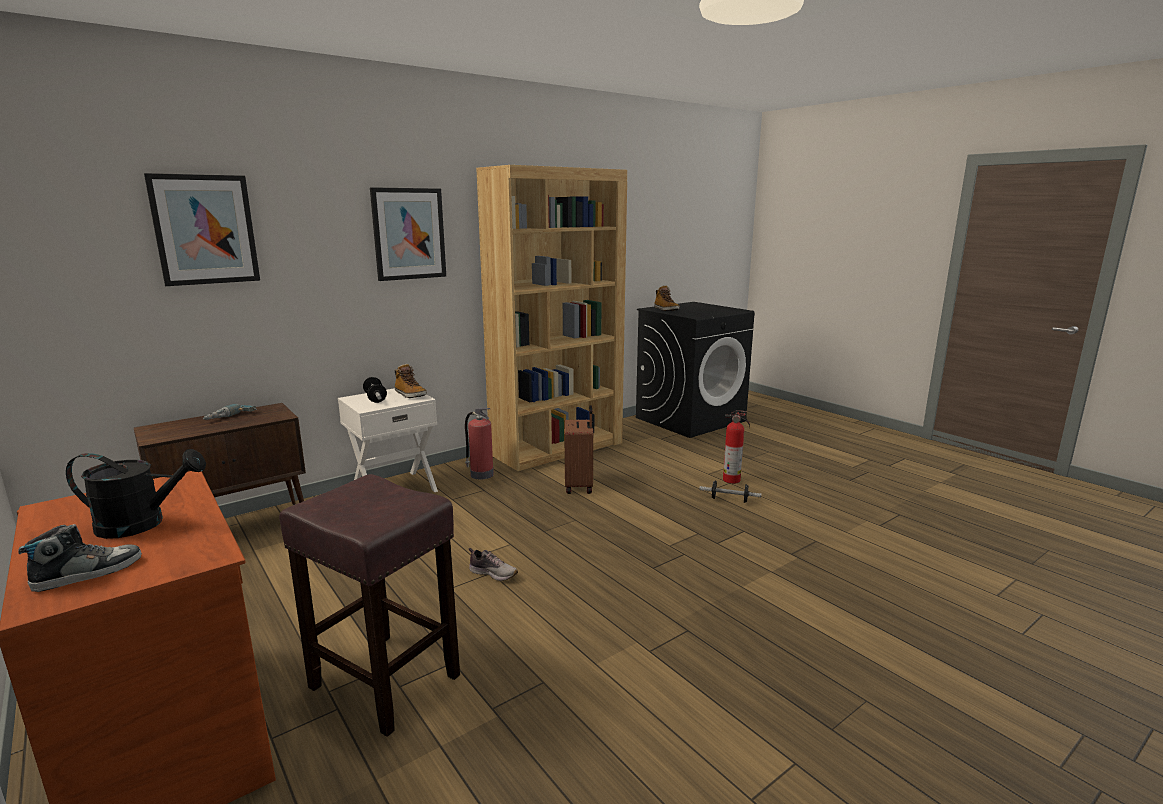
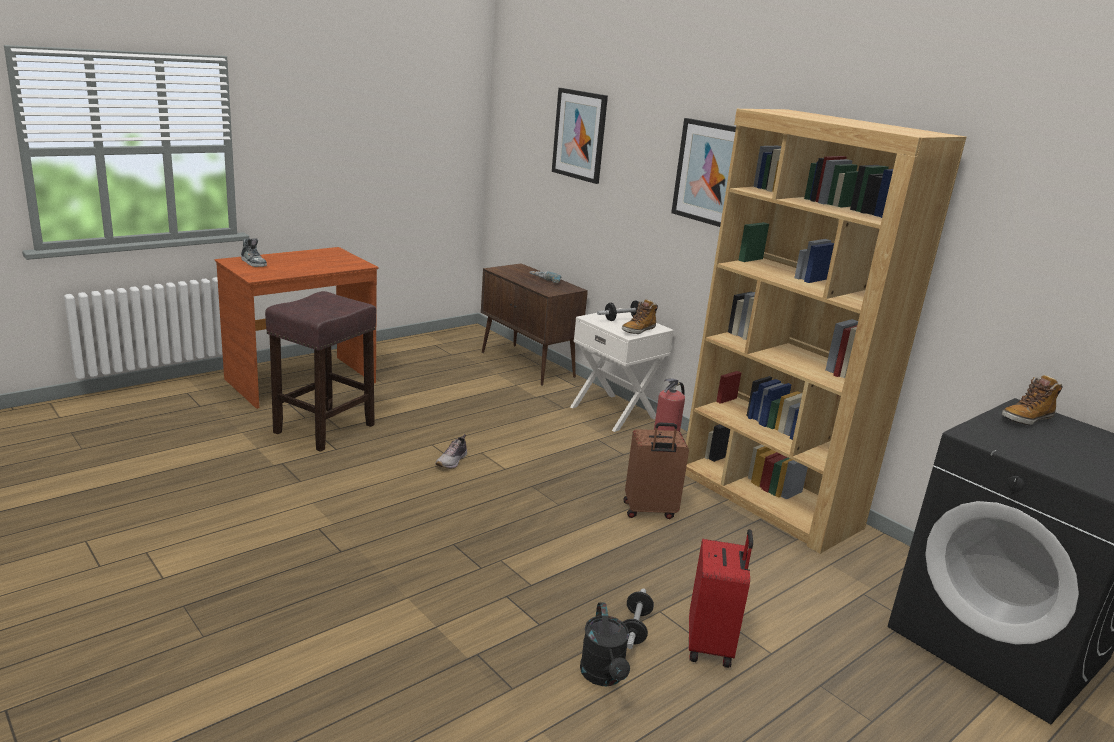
camera: 85 degrees right, 5 degrees up
black watering can [66,449,206,539] -> black watering can moved to [580,603,630,686]
fire extinguisher [723,410,750,484] -> red suitcase [689,529,753,668]

